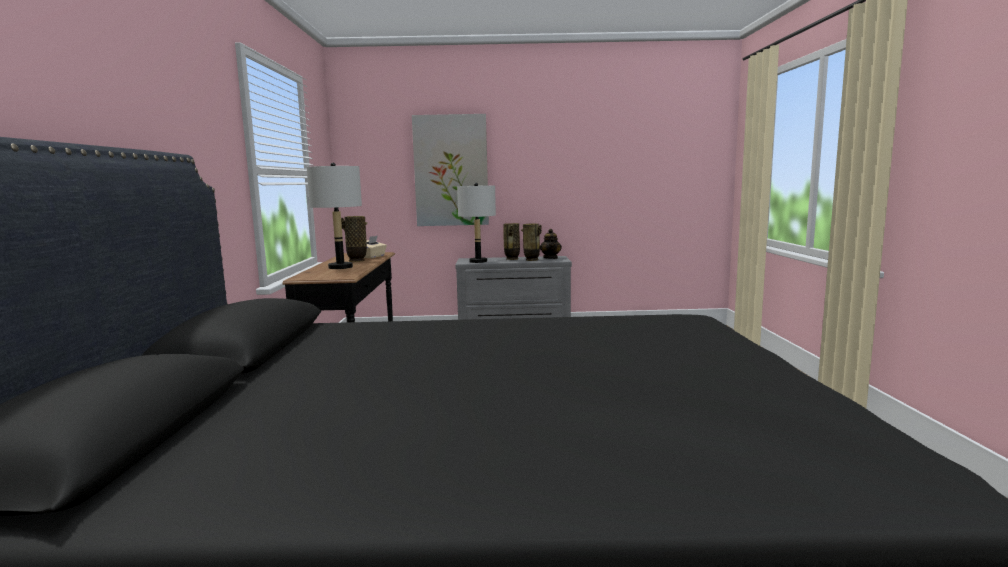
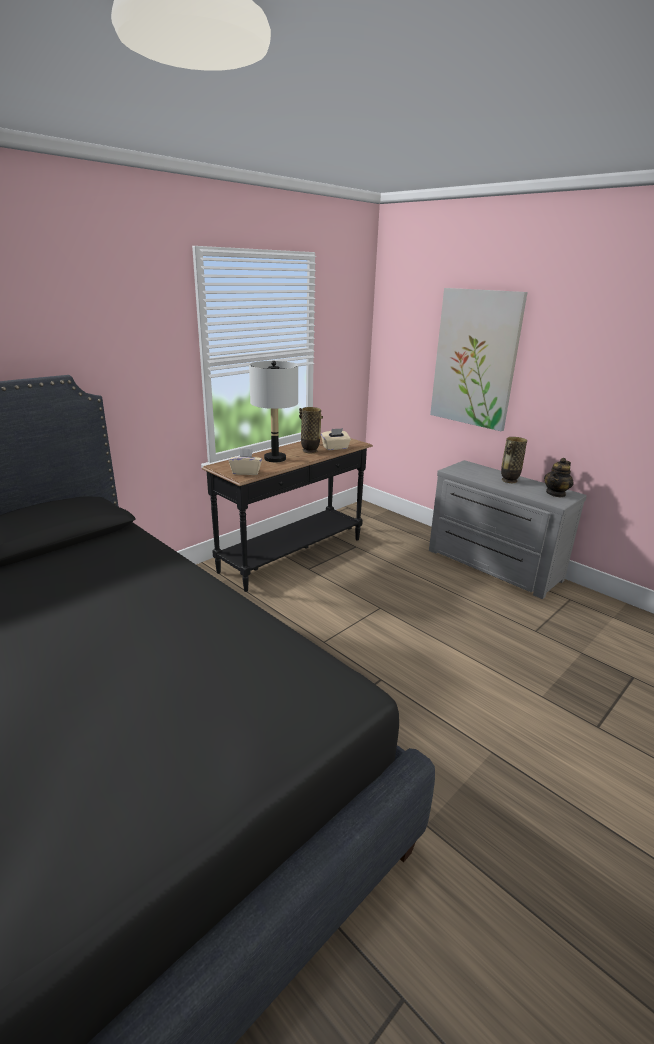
camera: 45 degrees right, 15 degrees up
grey table lamp [457,183,496,263] -> none
vase [521,223,542,261] -> none
none -> beige tissue box [229,448,262,475]

